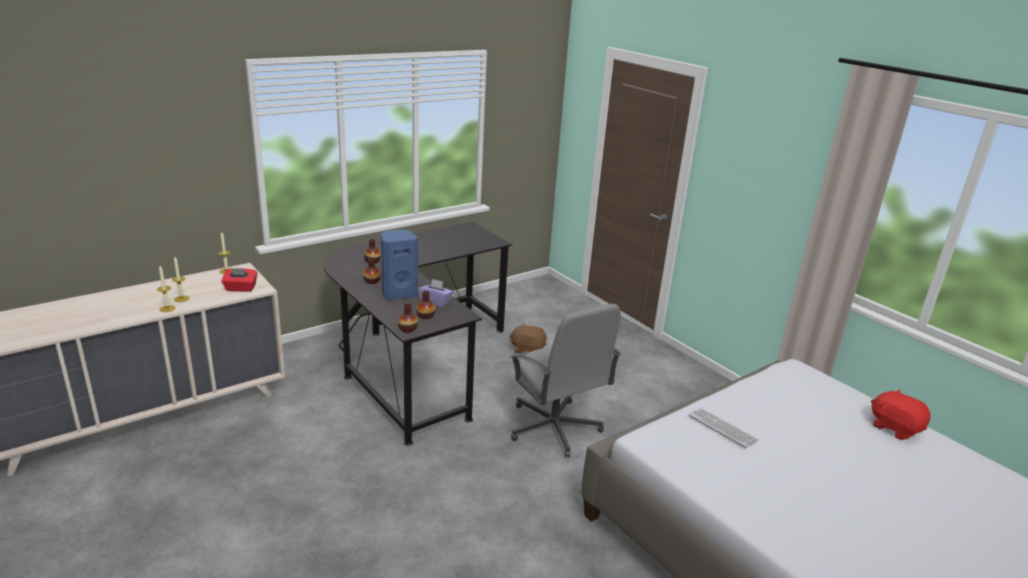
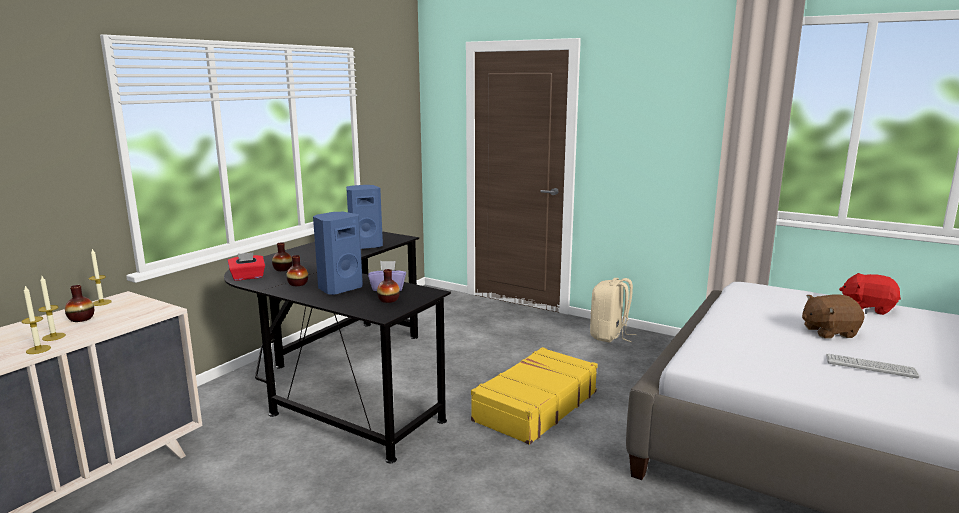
camera: 20 degrees left, 10 degrees down
red tissue box [221,268,257,292] -> red tissue box moved to [228,253,265,281]
vase [398,303,418,333] -> vase moved to [65,285,94,322]
brown plush toy [509,323,547,354] -> brown plush toy moved to [802,294,864,339]
grey office chair [511,304,621,458] -> yellow suitcase [471,347,598,445]
keyboard [688,408,758,448] -> keyboard moved to [826,353,919,379]
none -> blue speaker [346,185,383,249]
none -> beige backpack [590,278,636,342]

